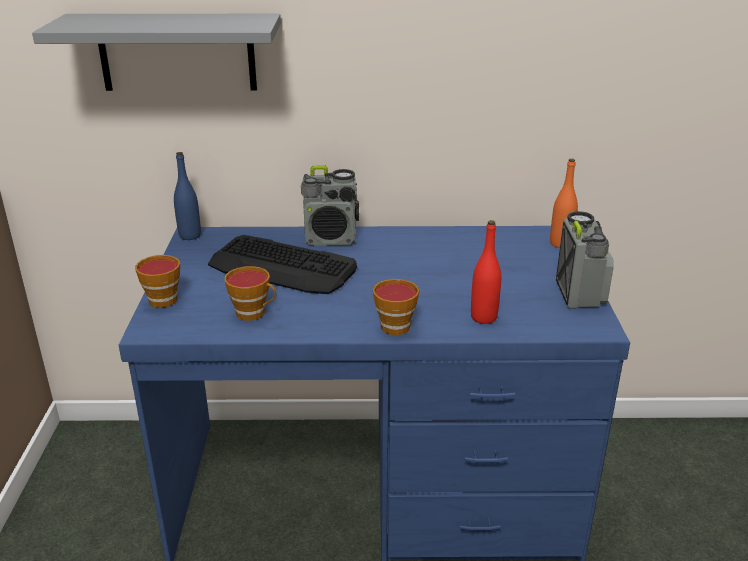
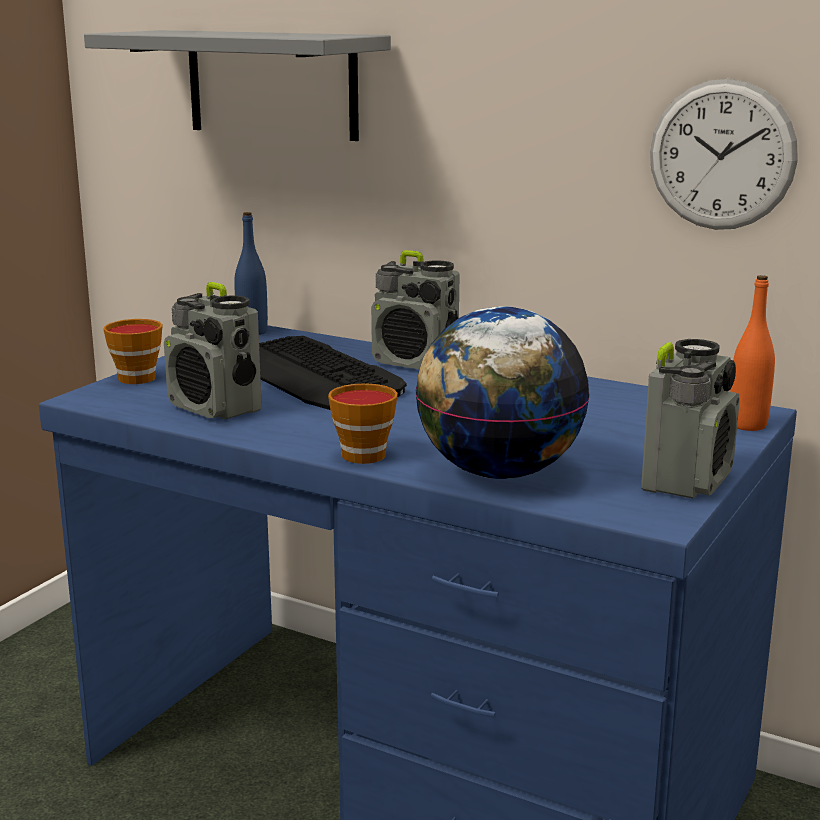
camera: 30 degrees right, 10 degrees down
cup [224,266,276,321] -> radio [164,282,262,419]
red bottle [471,220,501,324] -> globe [415,306,590,479]
none -> wall clock [650,79,798,230]

